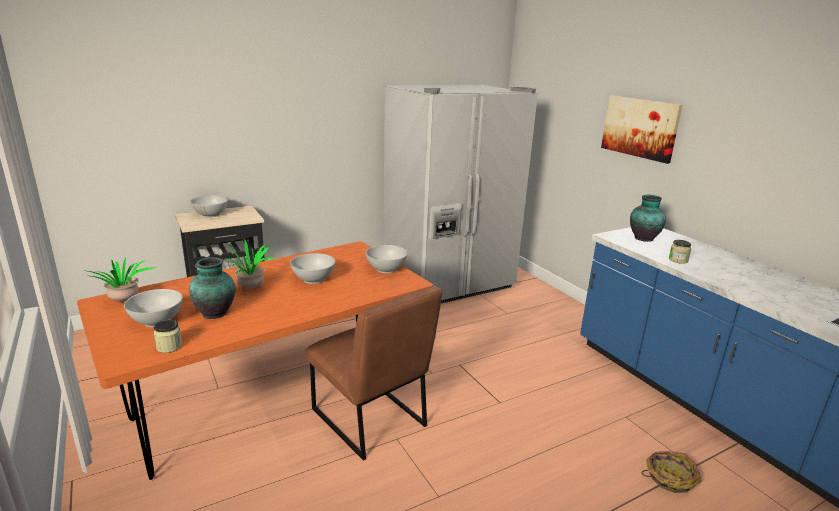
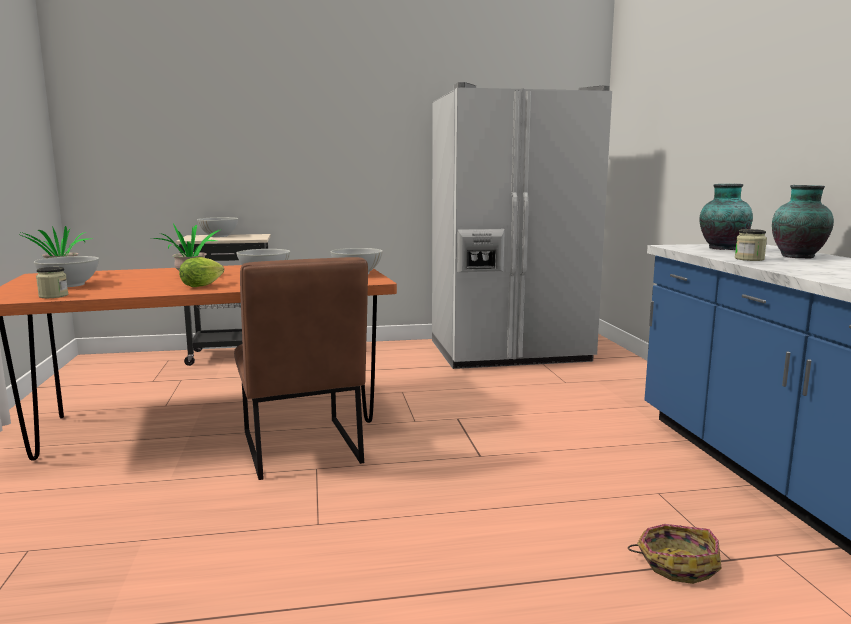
camera: 20 degrees right, 10 degrees down
vase [189,257,236,319] -> vase moved to [772,185,834,258]
picture [601,96,683,164] -> none
none -> lettuce [179,257,224,287]

